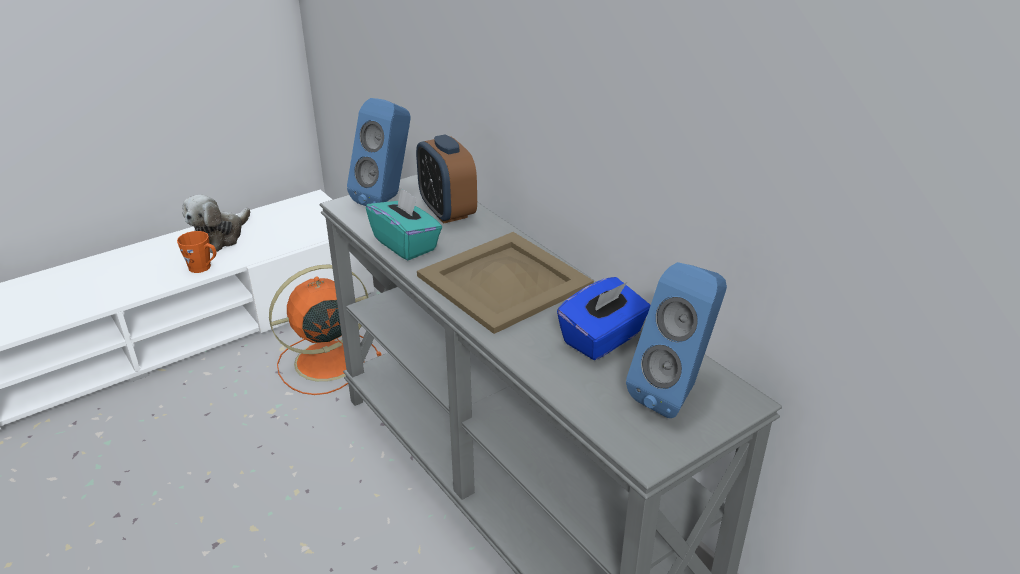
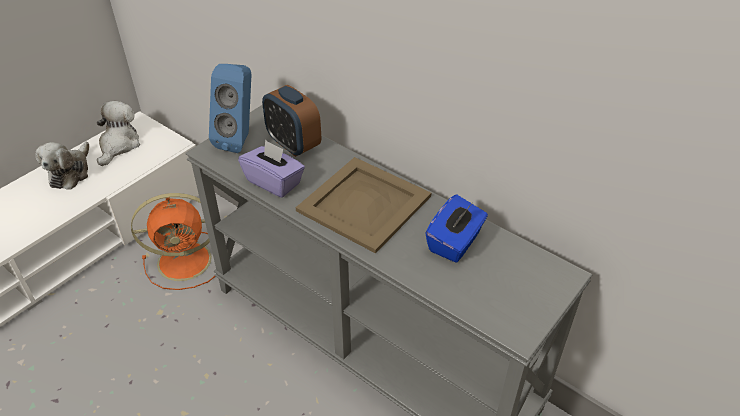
camera: 15 degrees left, 10 degrees up
orange mug [177,231,216,273] -> none
orange fan [269,265,381,395] -> orange fan turned 150 degrees counterclockwise [131,193,216,290]
turquoise tissue box [366,187,442,260] -> purple tissue box [238,139,305,198]
blue speaker [626,262,727,418] -> none
none -> plush toy [96,101,140,166]

